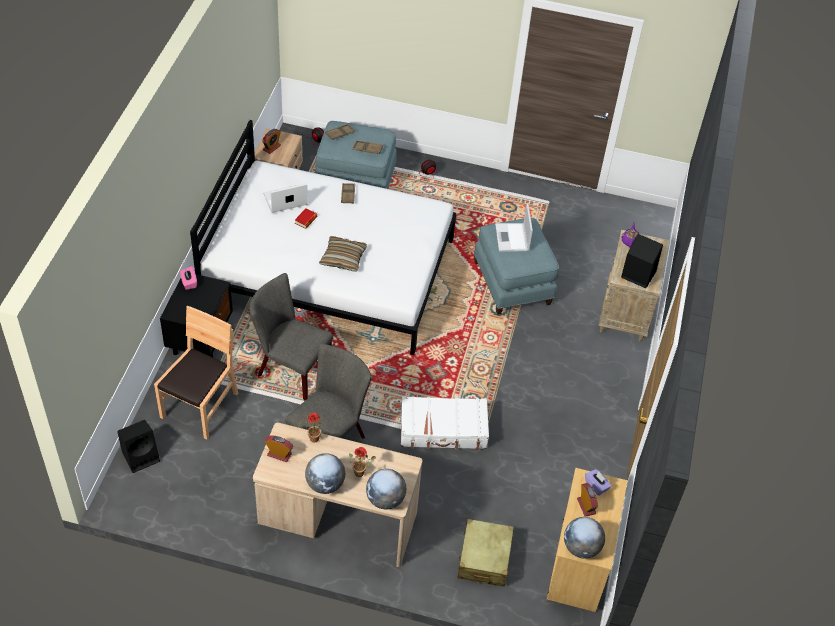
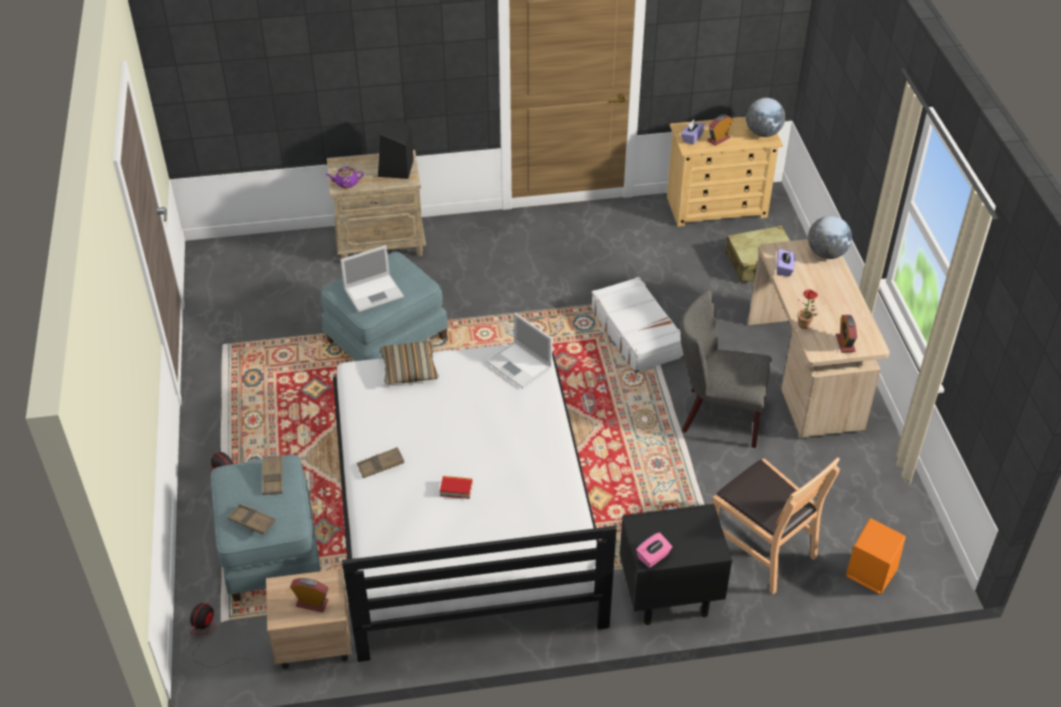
camera: 110 degrees left, 5 degrees down
black speaker [117,420,160,473] -> orange speaker [846,518,906,595]
brown chair [154,306,238,440] -> brown chair turned 135 degrees counterclockwise [712,457,840,594]
grey chair [249,273,333,400] -> none
laptop [263,183,307,213] -> laptop moved to [487,313,553,388]
globe [305,453,345,494] -> none
pillow [319,236,367,272] -> pillow moved to [380,341,439,385]
potted plant [349,447,376,477] -> none
none -> purple tissue box [776,248,795,276]

